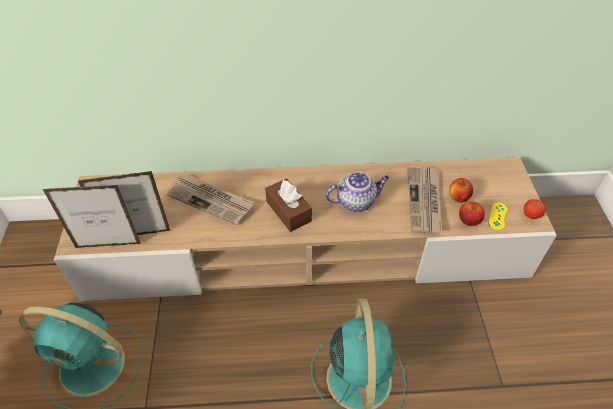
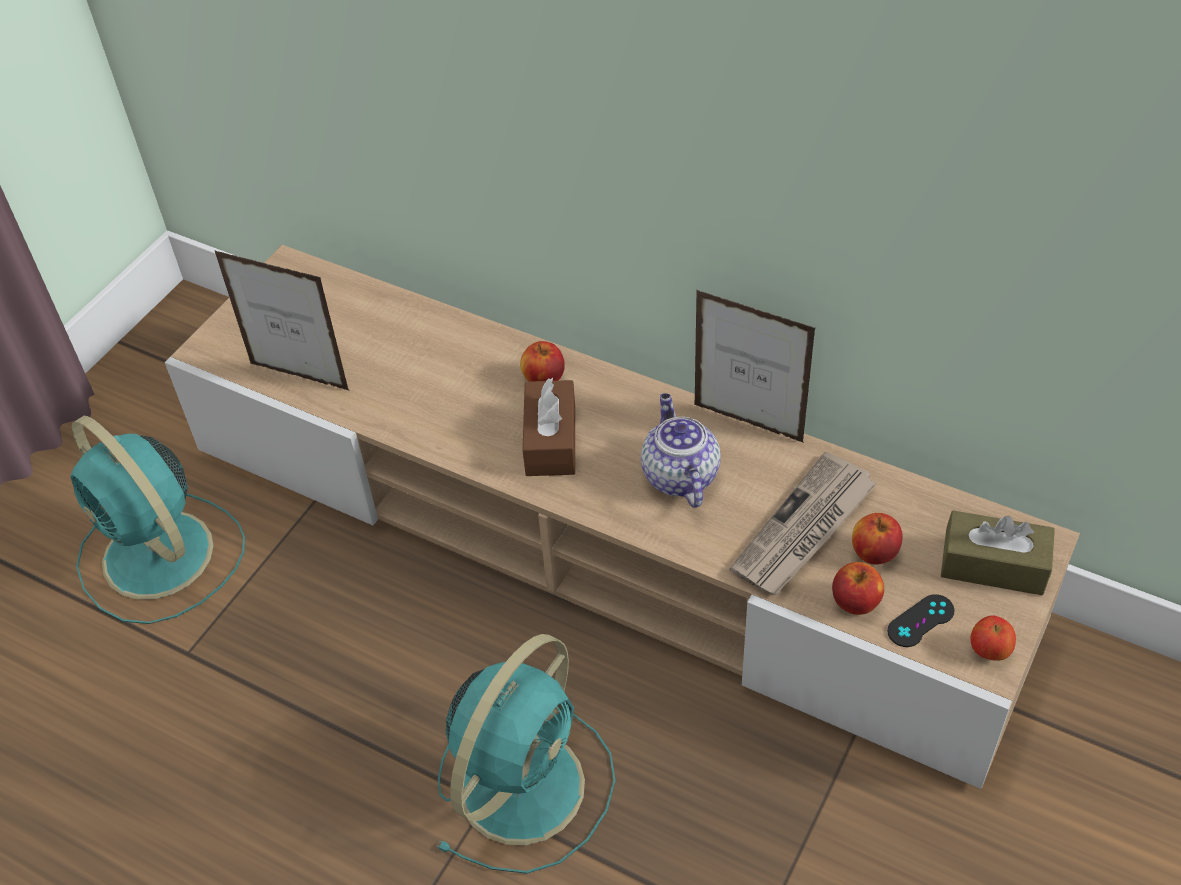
camera: 35 degrees right, 0 degrees up
picture frame [43,185,141,248] -> picture frame moved to [695,290,816,443]
newspaper [164,174,254,225] -> none
teapot [326,172,389,212] -> teapot turned 120 degrees counterclockwise [641,393,721,508]
yellow game controller [488,203,508,230] -> black game controller [887,594,955,647]
none -> apple [520,341,565,382]
none -> brown tissue box [941,511,1055,595]

